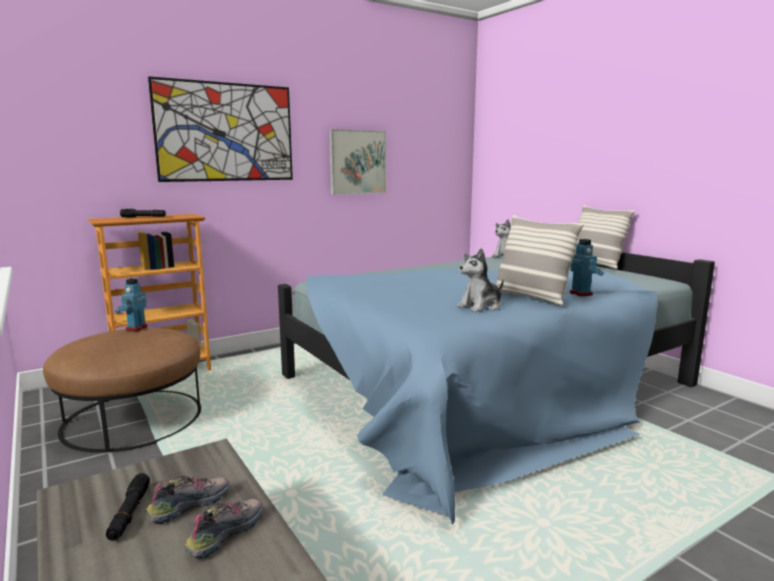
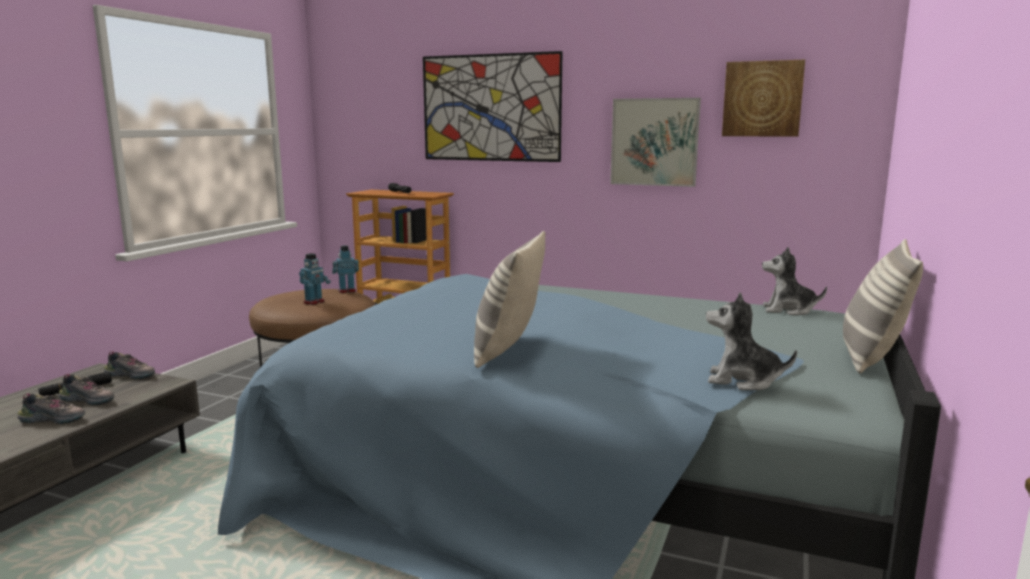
camera: 55 degrees right, 0 degrees up
plush toy [457,248,504,312] -> plush toy moved to [706,292,797,390]
toy robot [570,239,604,296] -> toy robot moved to [299,253,331,305]
none -> shoe [104,351,155,380]
none -> picture [722,60,805,137]

